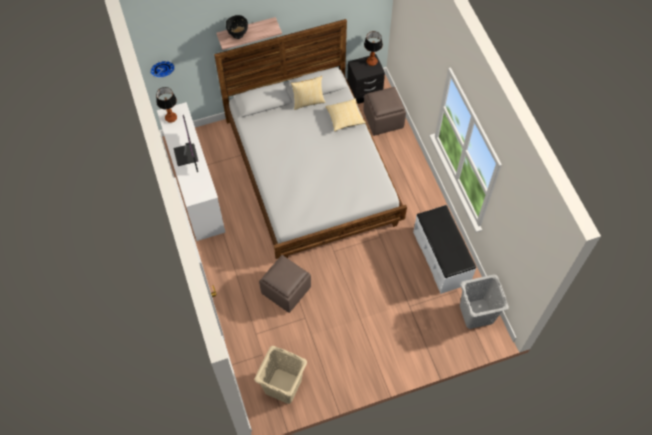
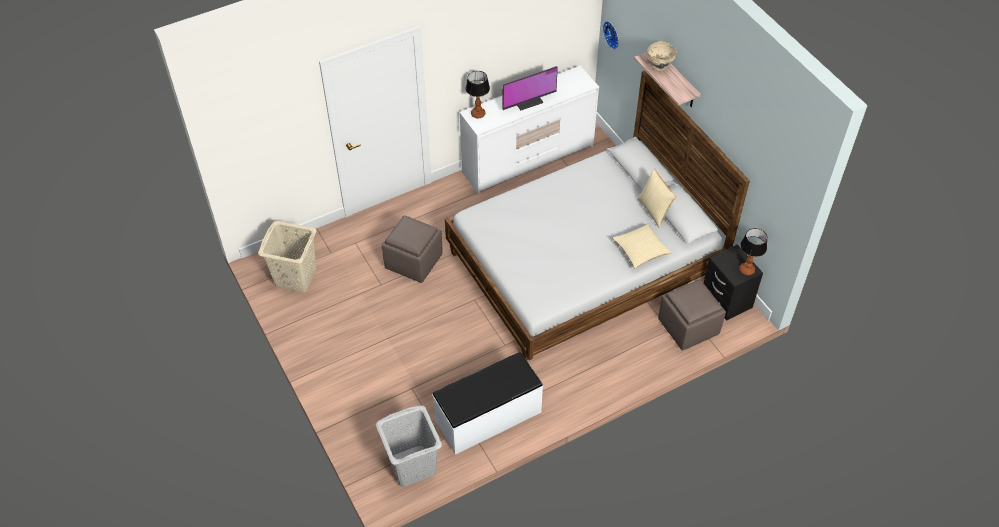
camera: 80 degrees right, 10 degrees down
table lamp [156,87,177,123] -> table lamp moved to [466,71,490,118]
black bowl [226,15,248,39] -> beige bowl [647,41,676,71]

